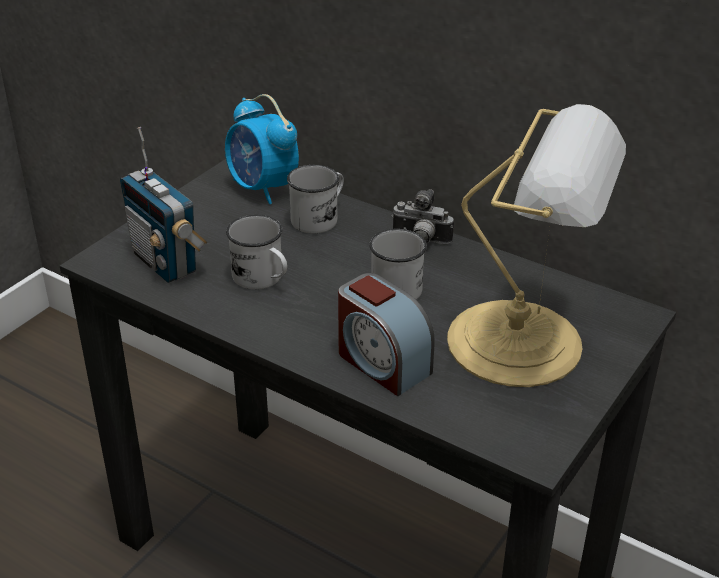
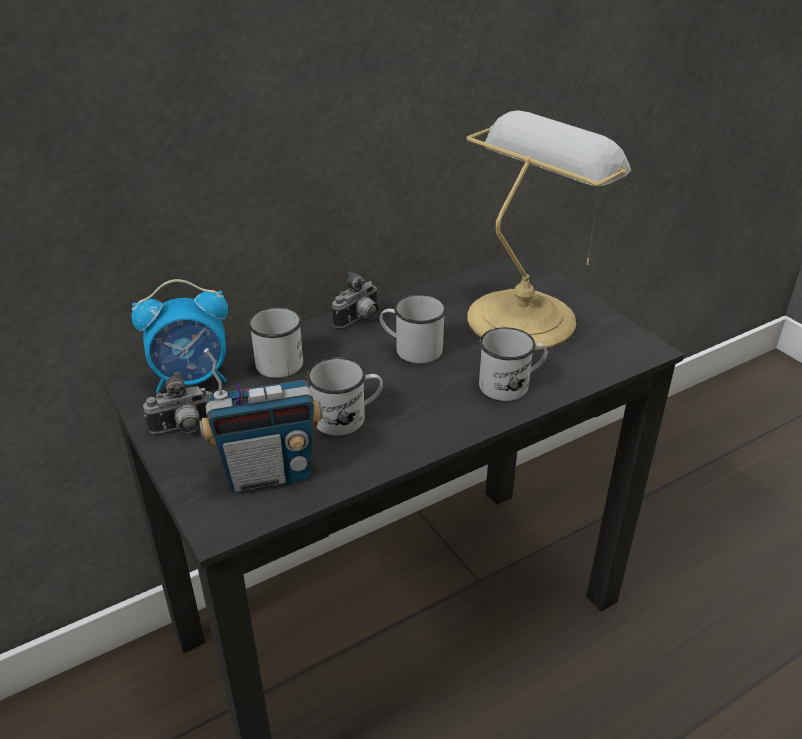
camera: 65 degrees left, 0 degrees up
alarm clock [338,273,435,396] -> white mug [479,327,548,401]
none -> camera [143,372,212,434]

